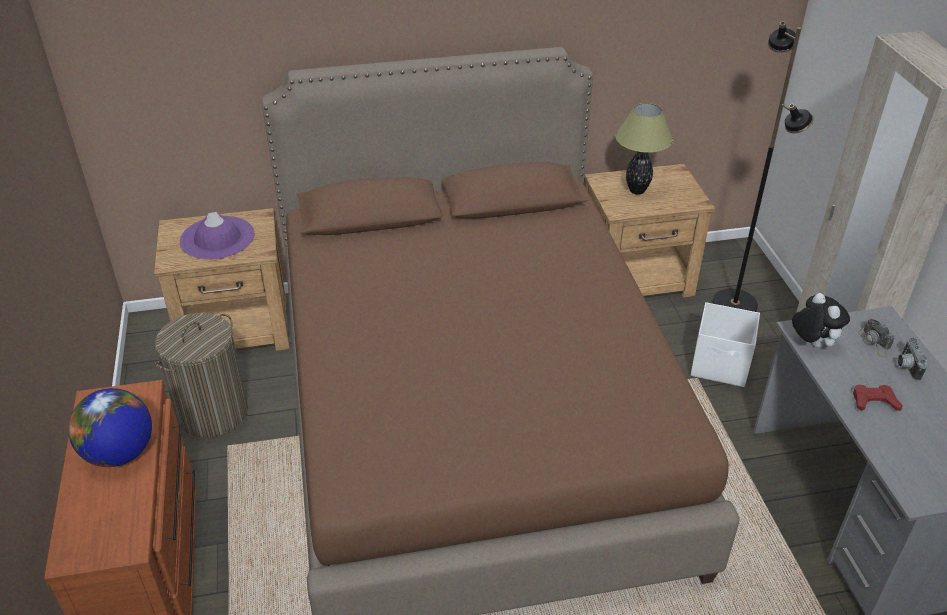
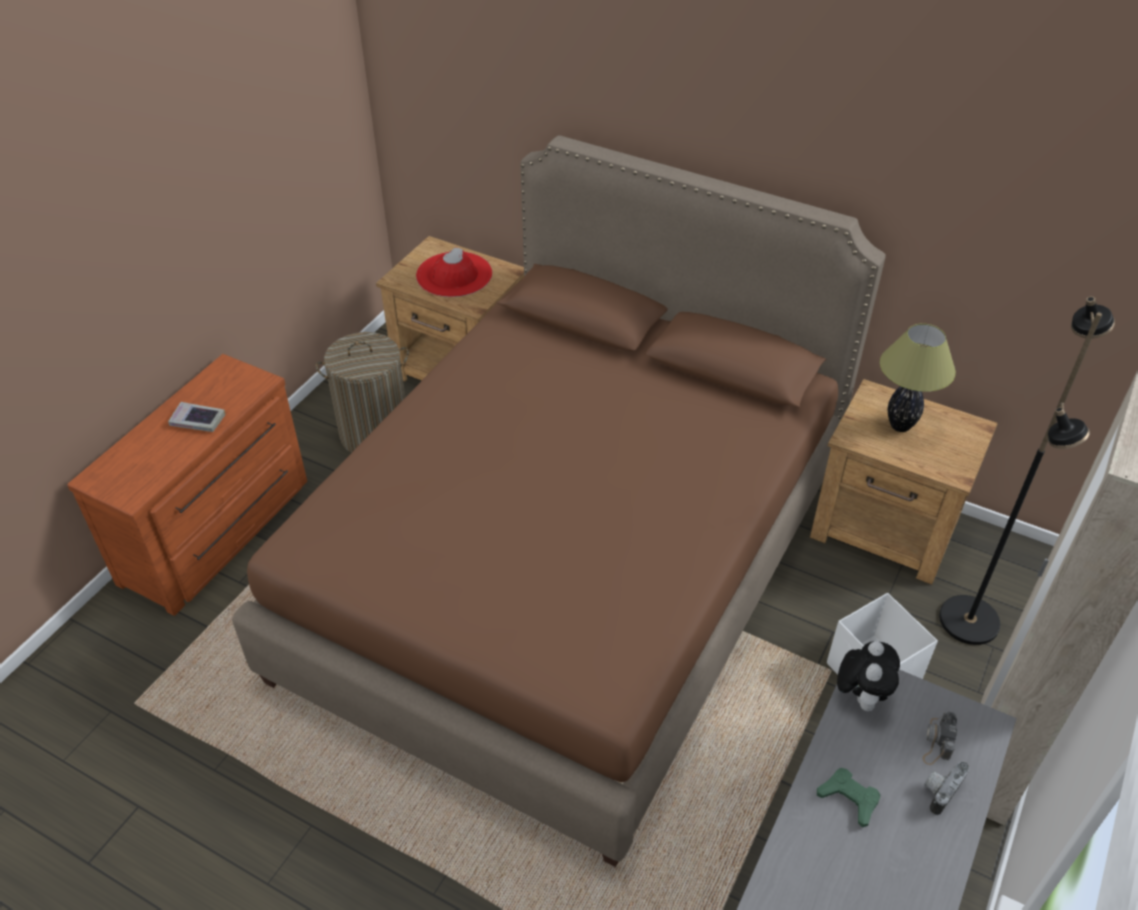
camera: 40 degrees right, 5 degrees up
globe [68,388,152,467] -> book [168,402,226,432]
purple hat [180,212,255,260] -> red hat [416,247,492,297]
red game controller [853,385,903,411] -> green game controller [817,768,880,828]

